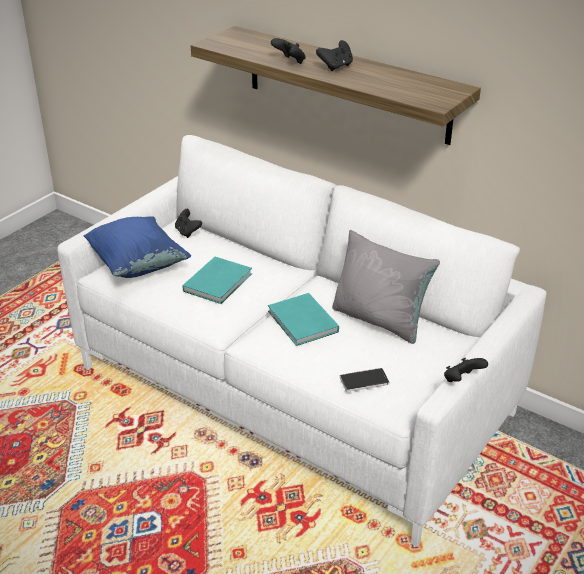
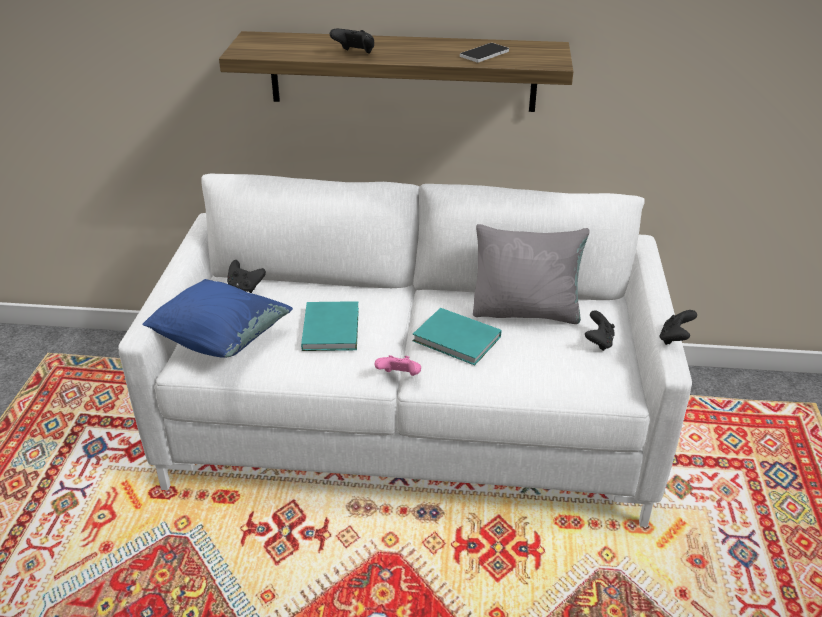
camera: 30 degrees left, 0 degrees up
black game controller [316,40,353,71] -> black game controller moved to [585,310,615,351]
phone [340,368,389,392] -> phone moved to [460,43,509,63]
none -> pink game controller [375,355,421,376]

